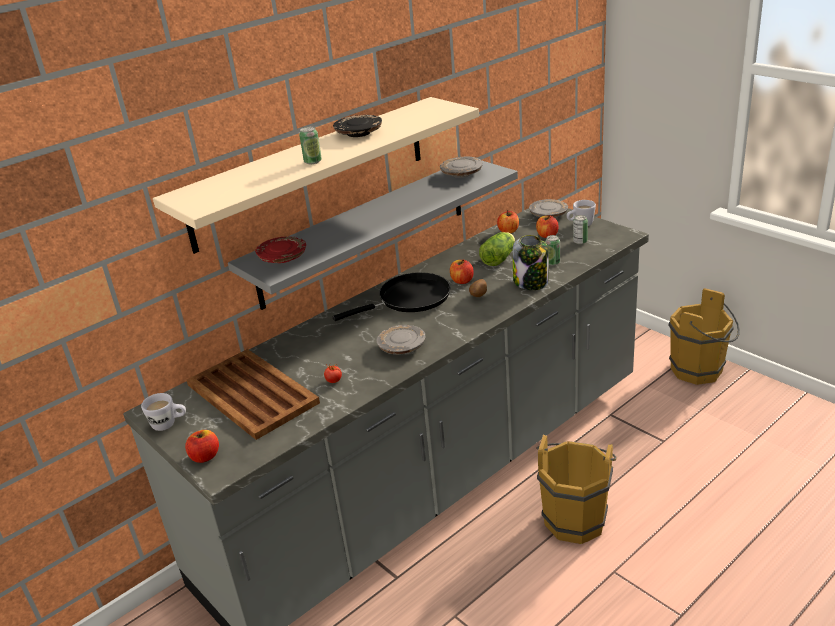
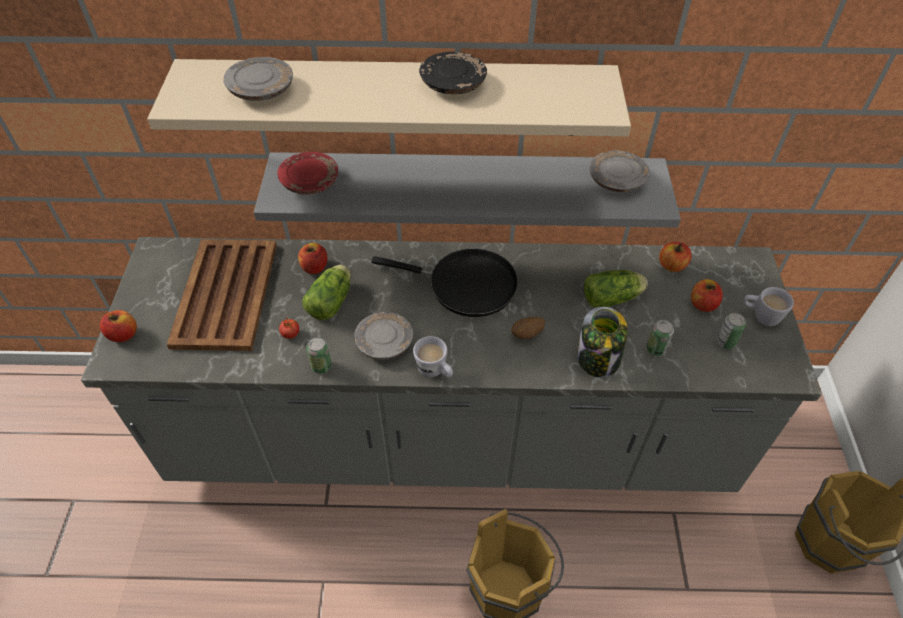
camera: 40 degrees right, 20 degrees up
white mug [141,393,186,431] -> white mug moved to [413,336,453,378]
can [299,126,322,164] -> can moved to [306,337,332,374]
apple [450,259,474,284] -> apple moved to [298,243,327,274]
grey plate [529,199,568,218] -> grey plate moved to [224,57,293,101]
none -> lettuce [303,265,351,320]

